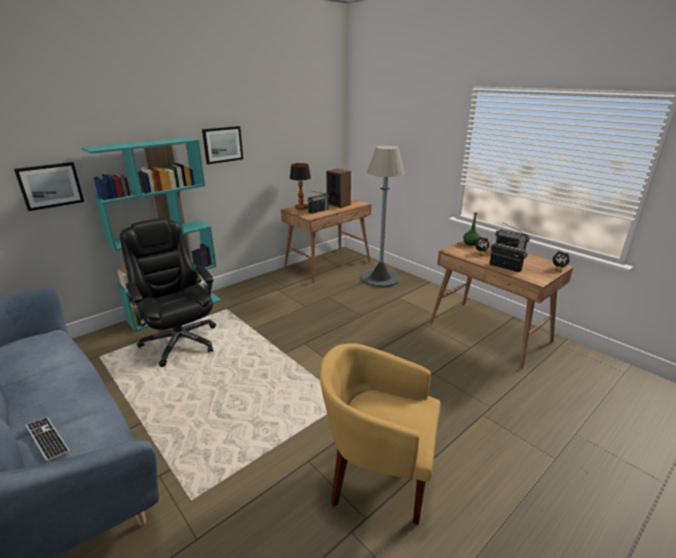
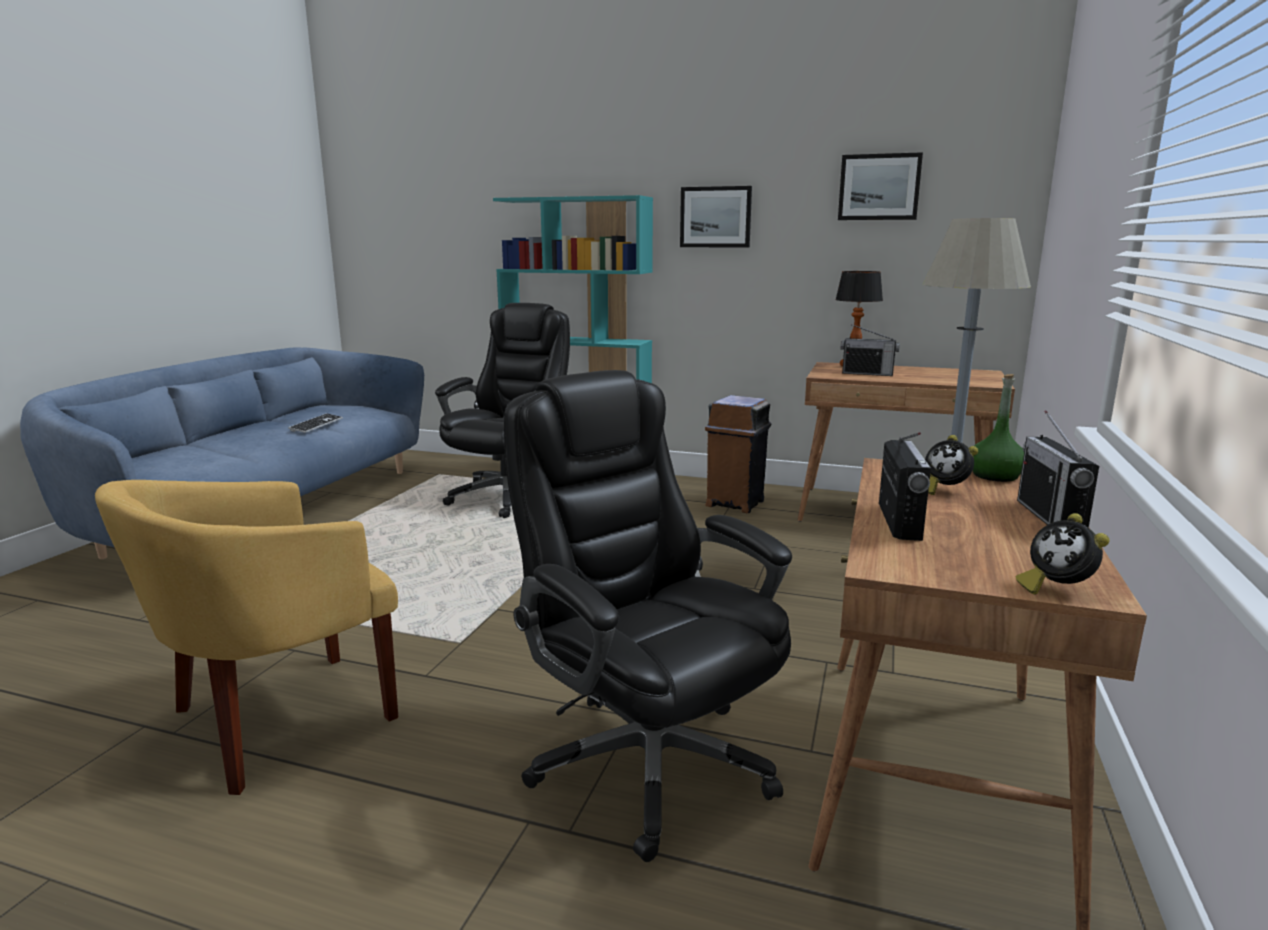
camera: 60 degrees right, 10 degrees down
picture [14,162,84,211] -> picture moved to [838,152,923,220]
keyboard [26,417,70,462] -> keyboard moved to [288,413,343,433]
yellow armchair [320,343,441,525] -> yellow armchair turned 120 degrees counterclockwise [95,480,398,795]
speaker [326,169,351,208] -> none
none -> black office chair [504,370,792,862]
none -> brown trash can [705,395,772,513]

